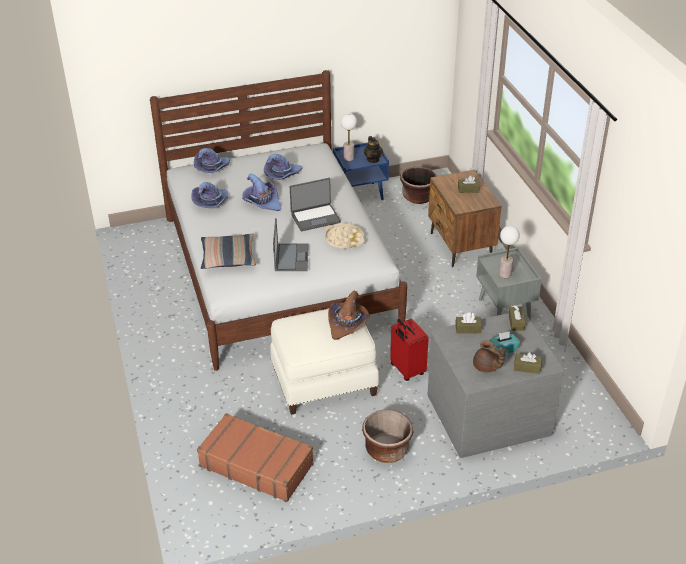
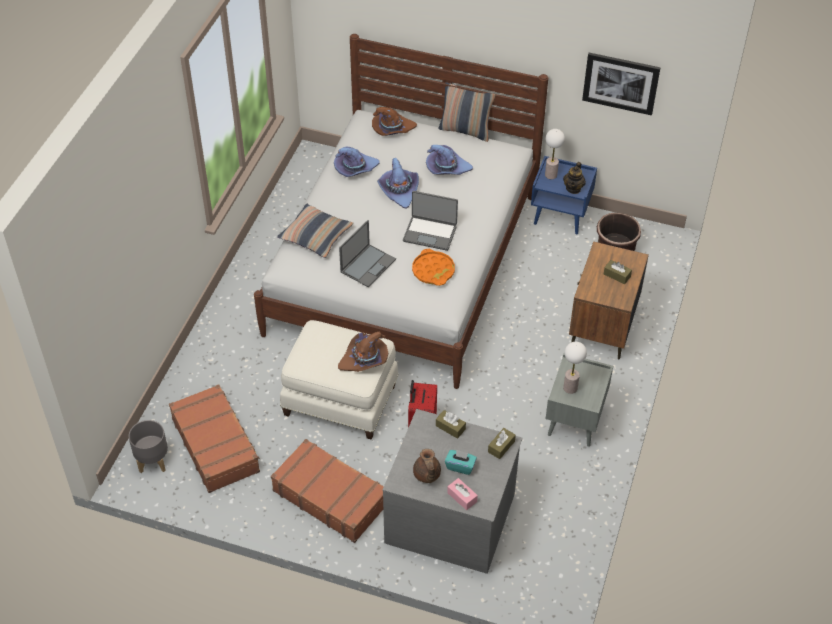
camera: 35 degrees right, 10 degrees up
purple hat [194,148,230,173] -> brown hat [372,107,417,136]
beige tray [325,223,365,249] -> orange tray [412,249,455,286]
brown planter [362,410,413,463] -> brown suitcase [271,439,384,543]
brown tissue box [514,352,542,374] -> pink tissue box [447,478,478,510]
none -> grey planter [129,420,168,473]
none -> pillow [438,82,495,142]
none -> picture [582,53,660,115]

